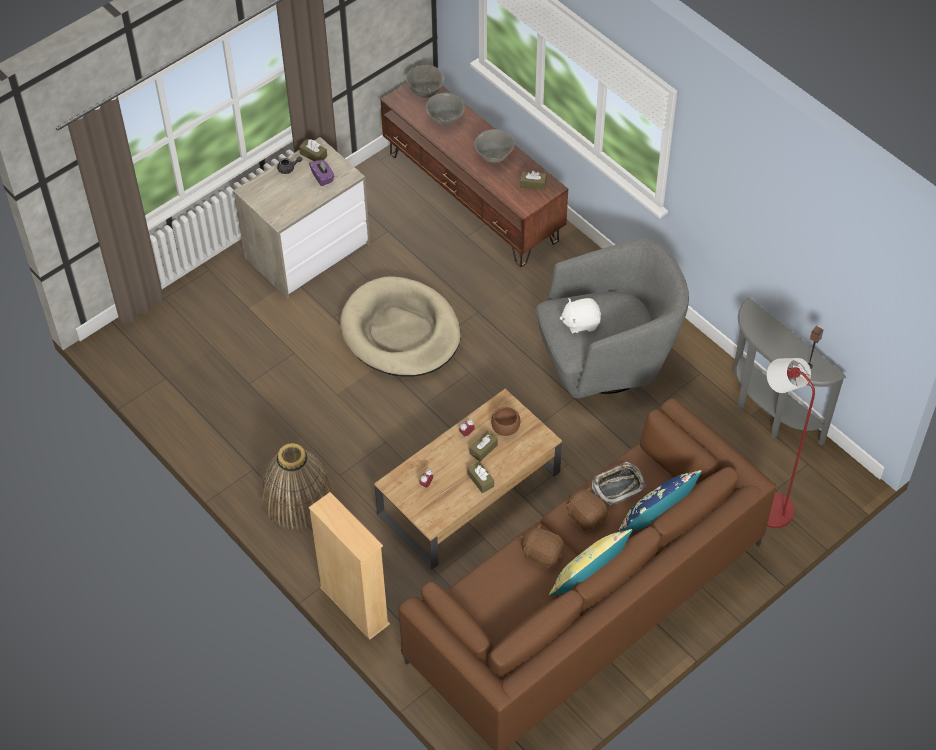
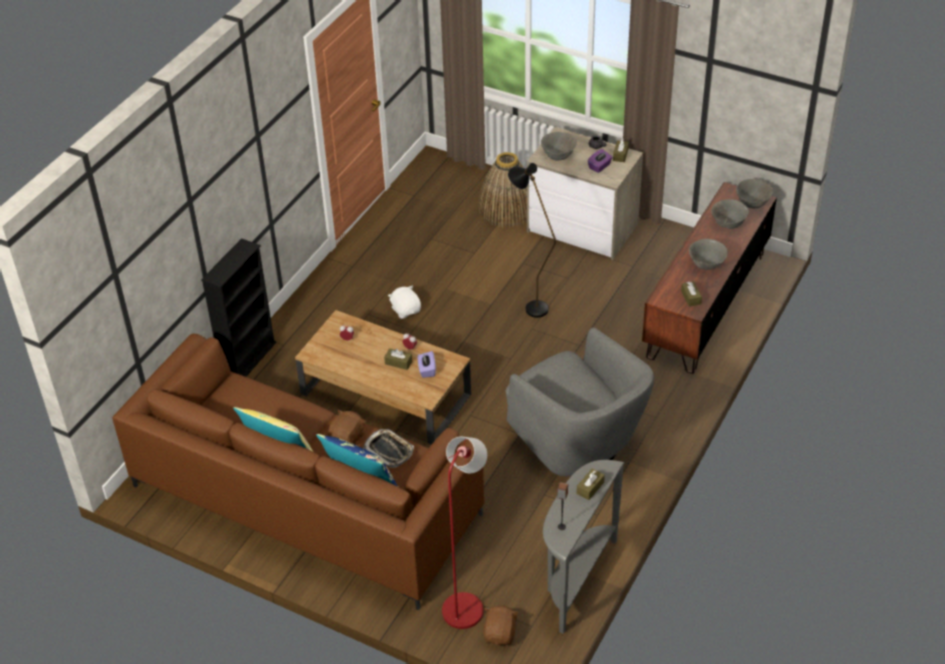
camera: 70 degrees right, 10 degrees down
basket [261,443,335,530] -> basket moved to [478,152,527,228]
beige bookcase [309,492,390,640] -> black bookcase [201,238,276,377]
beige dog bed [340,276,461,377] -> black floor lamp [508,163,556,318]
brown tissue box [467,462,494,493] -> brown tissue box moved to [577,468,605,500]
brown bowl [491,407,520,436] -> purple tissue box [418,351,436,378]
brown plush toy [521,523,564,568] -> brown plush toy moved to [483,605,519,645]
white plush toy [560,298,601,334] -> white plush toy moved to [388,285,421,319]
none -> grey bowl [541,132,577,160]

